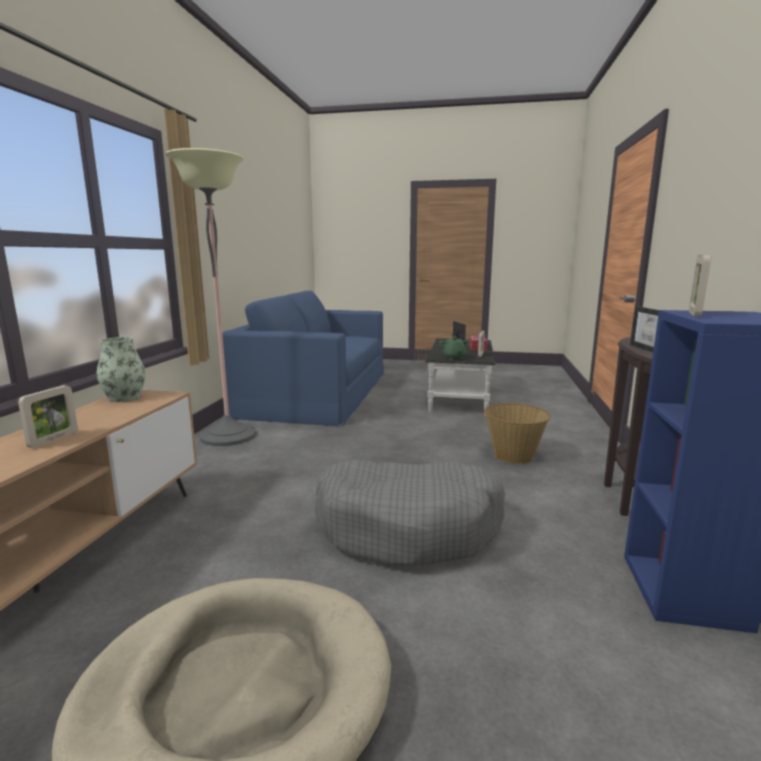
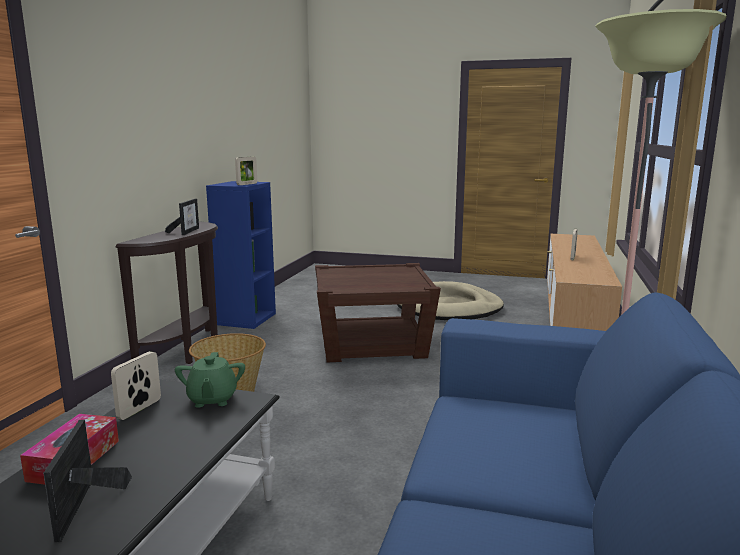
camera: 175 degrees left, 0 degrees up
vase [96,337,146,402] -> none
grey dog bed [315,460,505,567] -> brown side table [315,263,441,362]

